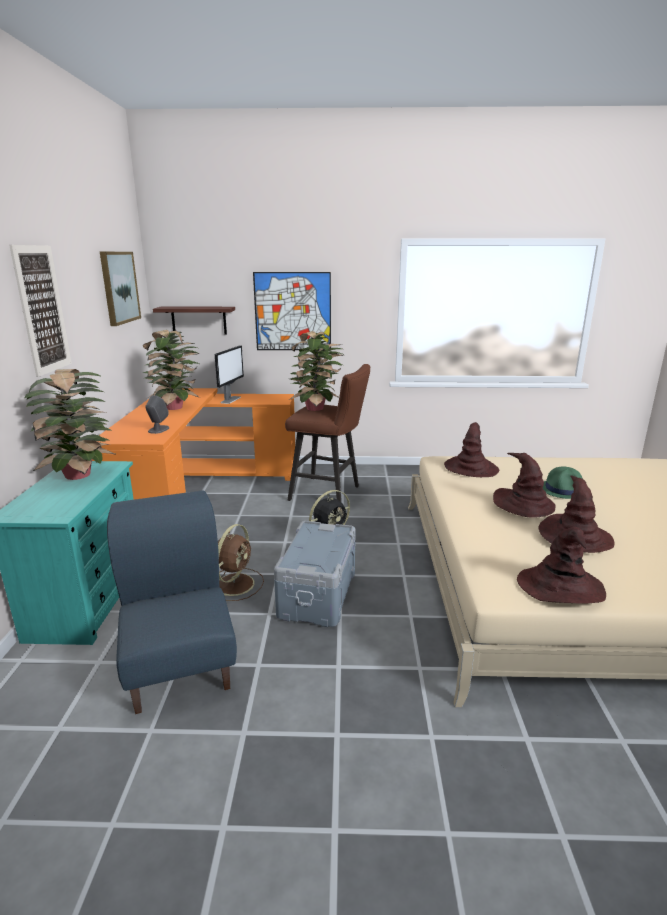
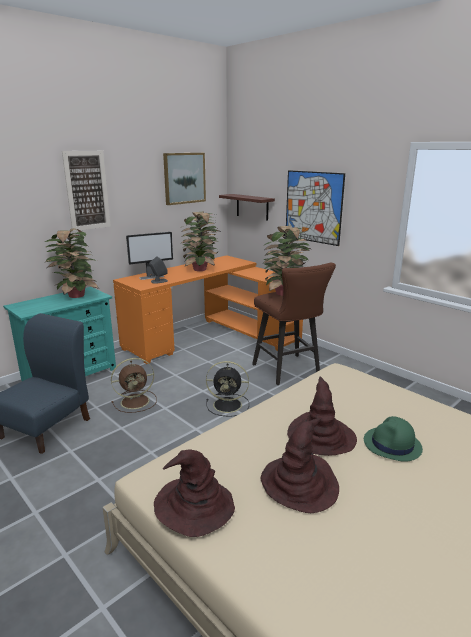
camera: 45 degrees right, 0 degrees up
monitor [215,345,244,404] -> monitor moved to [126,232,173,280]
grey storage box [274,521,356,627] -> none
brown hat [444,422,499,477] -> none

